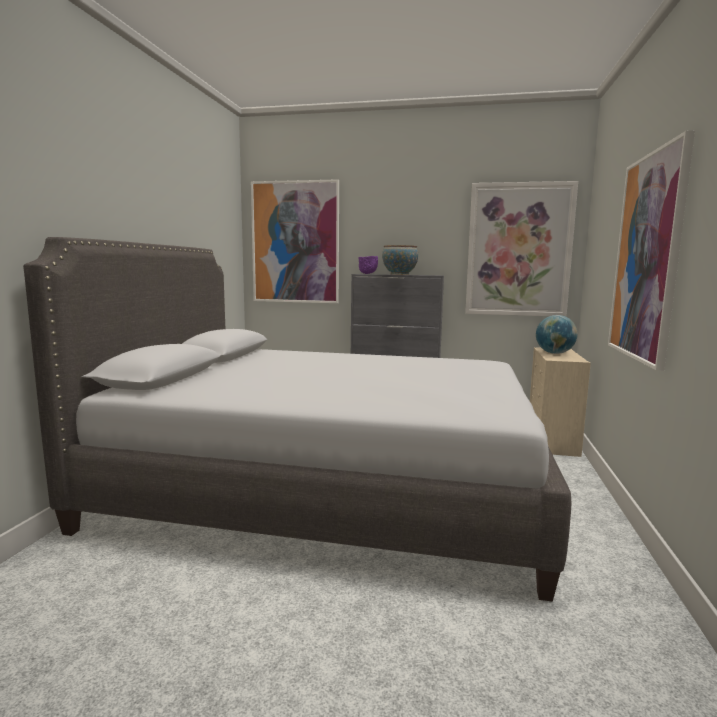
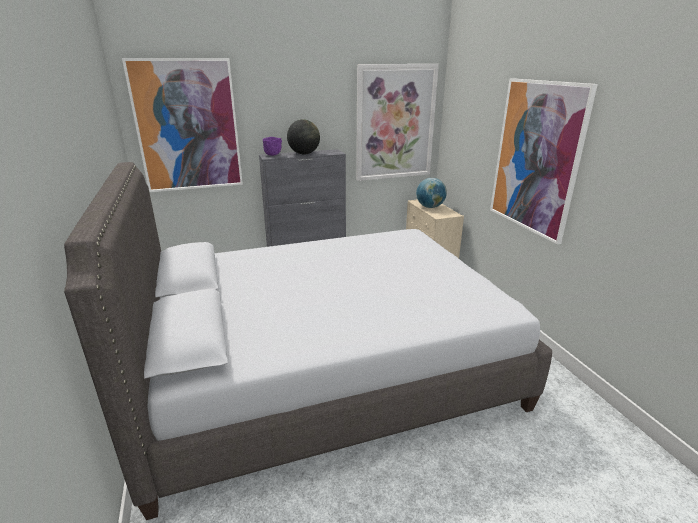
camera: 30 degrees left, 15 degrees up
bowl [382,245,418,275] -> globe [287,119,320,155]

